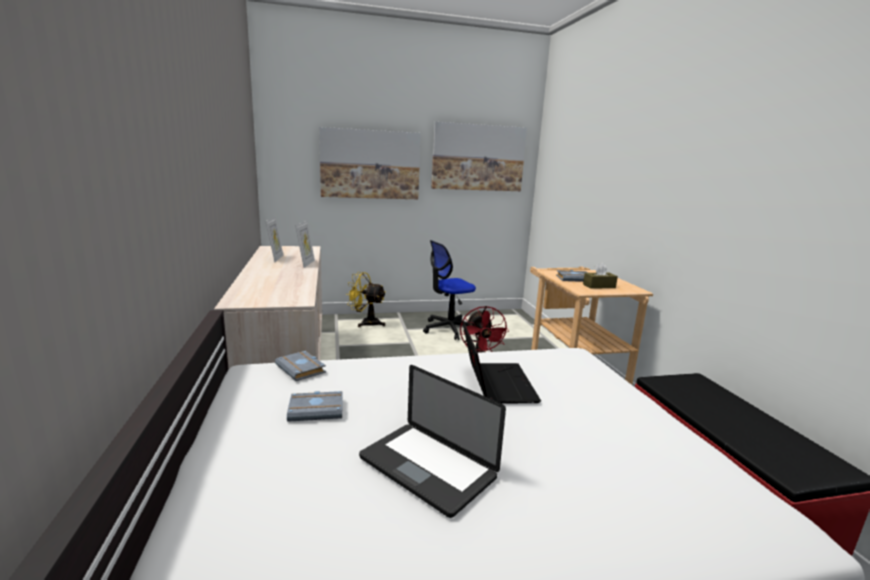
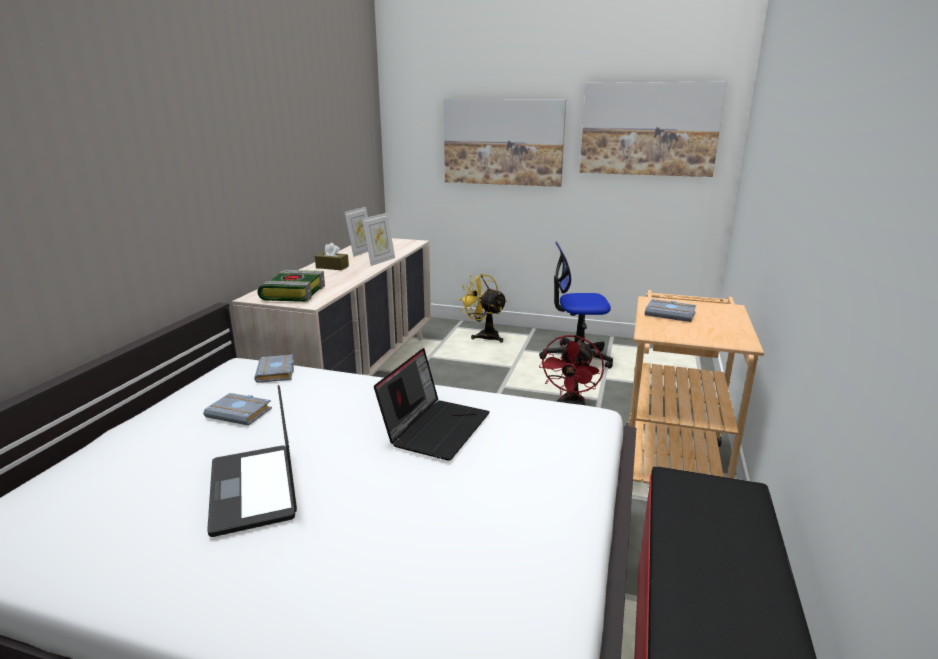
camera: 30 degrees right, 5 degrees up
brown tissue box [583,263,618,289] -> brown tissue box moved to [315,243,349,270]
none -> book [257,270,325,302]

